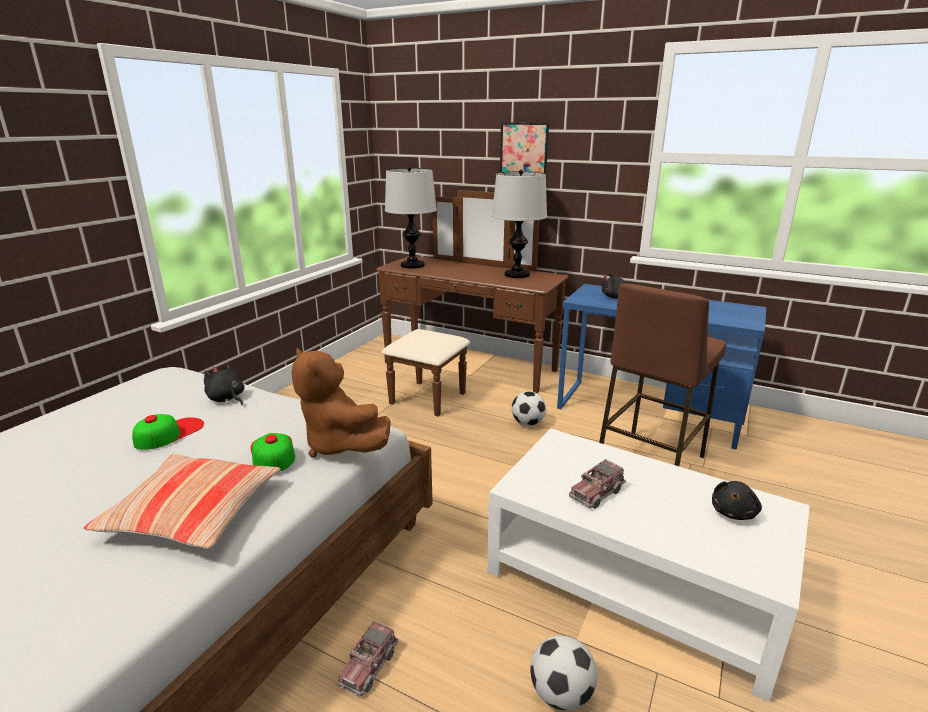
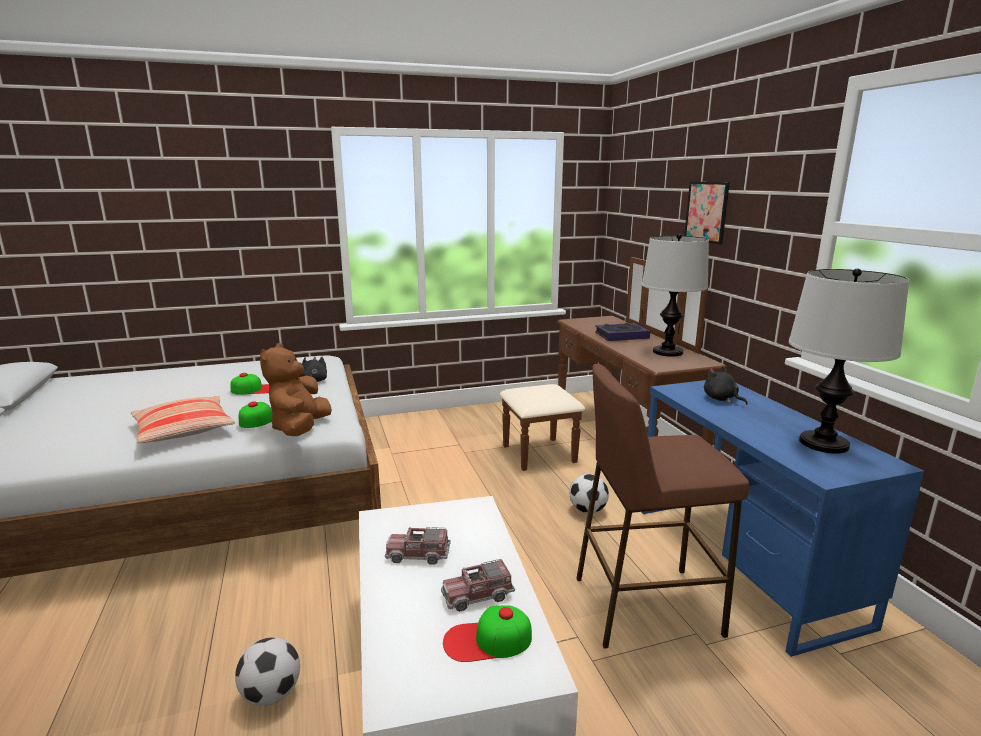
camera: 45 degrees right, 5 degrees down
toy truck [337,621,399,696] -> toy truck moved to [441,559,515,612]
table lamp [385,166,437,268] -> table lamp moved to [789,269,909,454]
black plush toy [712,481,762,520] -> cap [443,605,532,662]
none -> book [595,323,650,341]

